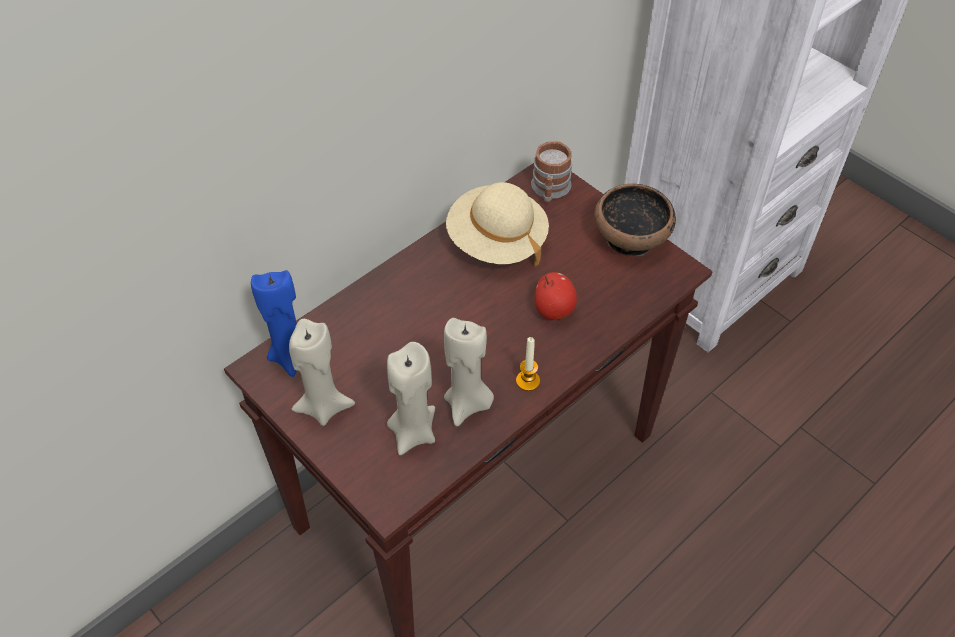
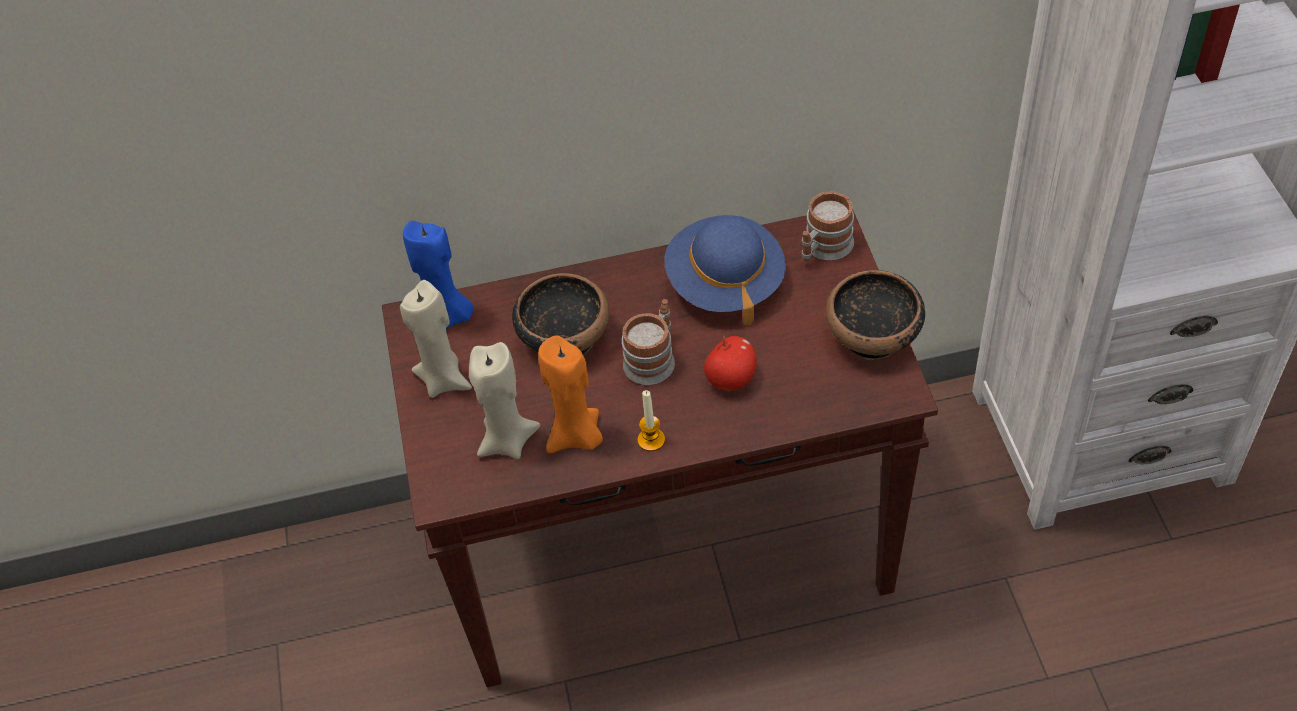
camera: 35 degrees right, 0 degrees up
beige candle [444,318,494,427] -> orange candle [538,335,603,453]
beige hat [446,182,549,266] -> blue hat [664,215,786,325]
none -> bowl [512,273,609,354]
none -> mug [622,299,675,385]

